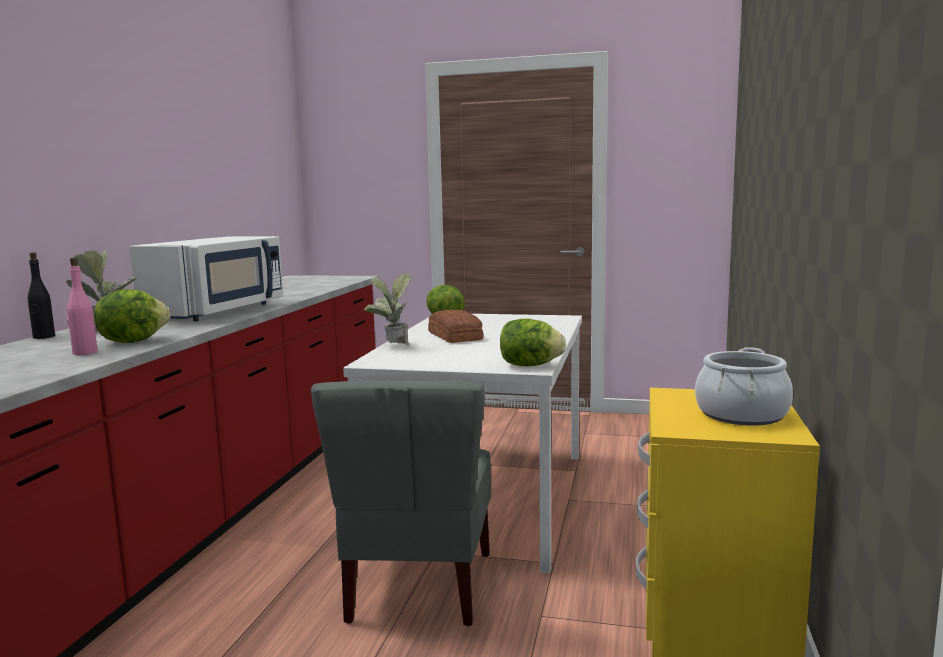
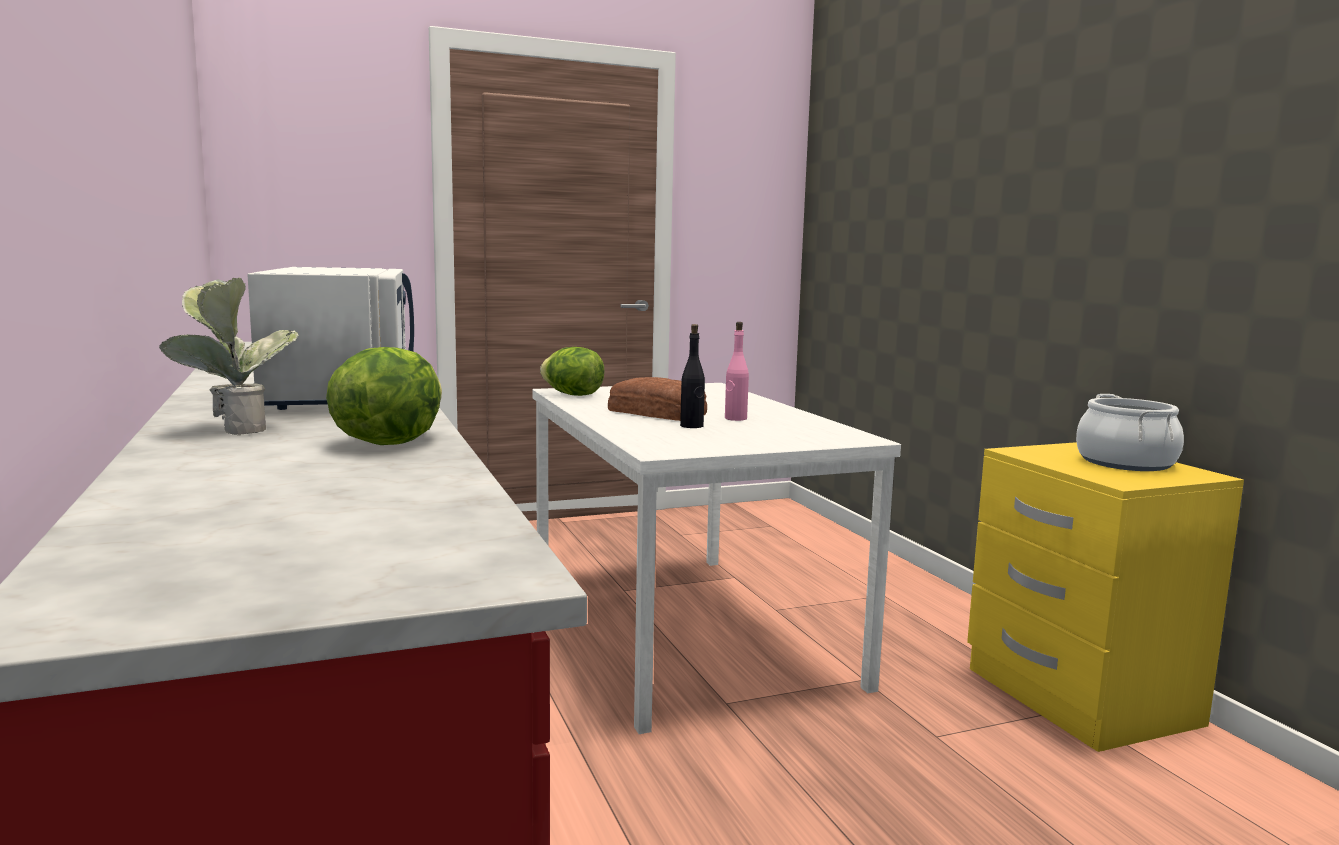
camera: 35 degrees left, 0 degrees up
black bottle [28,252,55,339] -> black bottle moved to [680,324,705,428]
pink bottle [67,258,98,355] -> pink bottle moved to [725,322,749,421]
grey chair [311,381,491,626] -> none
potted plant [364,273,411,346] -> none
lettuce [500,319,566,366] -> none

